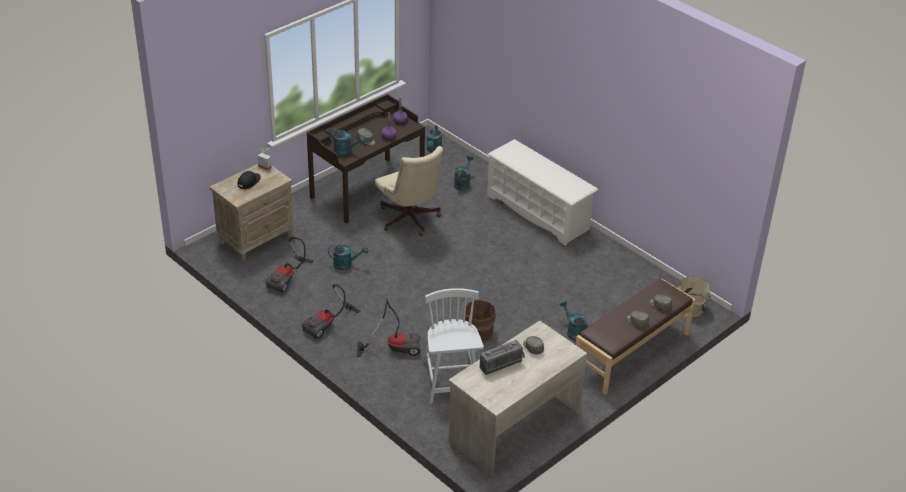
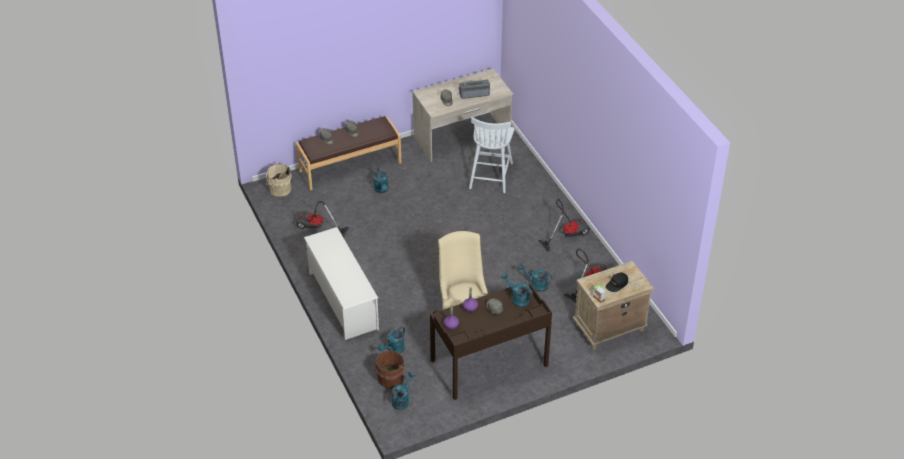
camera: 160 degrees left, 5 degrees up
vacuum cleaner [357,299,421,357] -> vacuum cleaner moved to [296,201,349,238]
brown bucket [461,300,496,342] -> brown bucket moved to [375,350,407,389]

